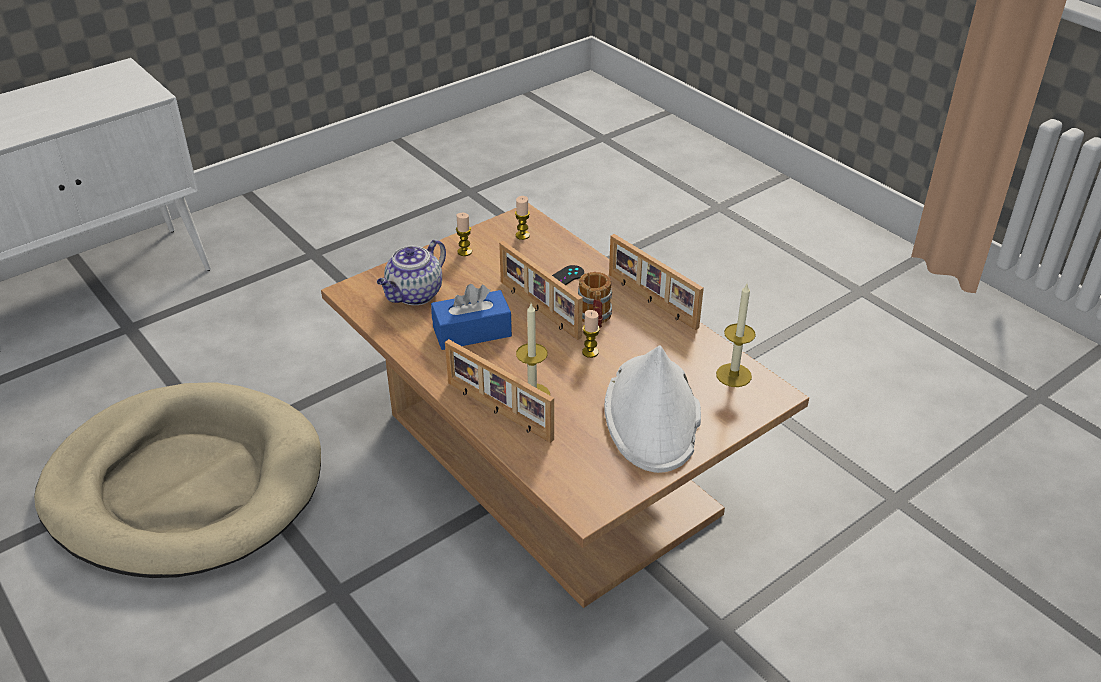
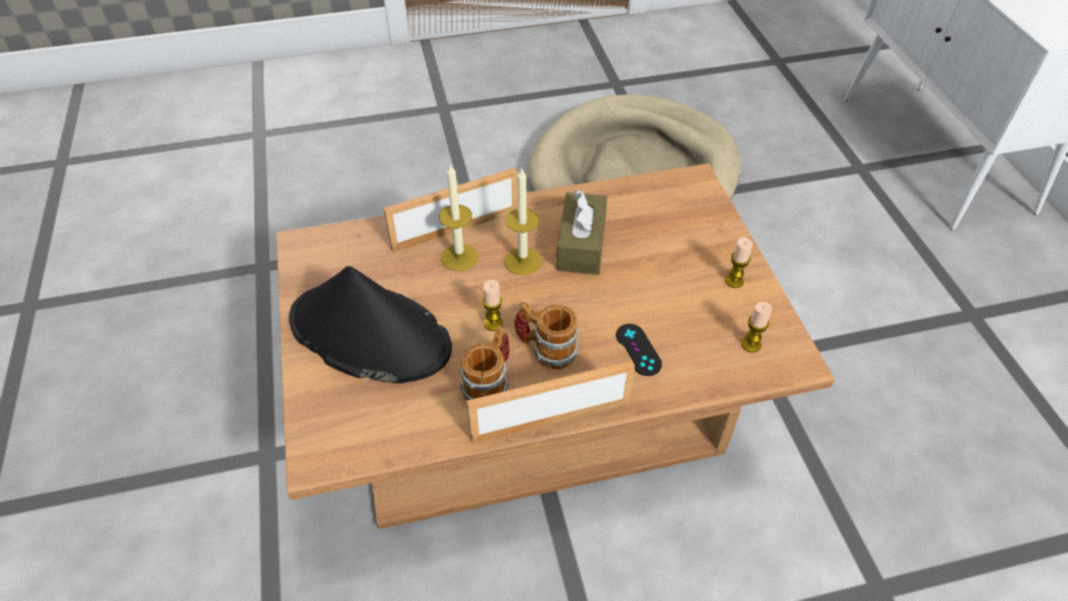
camera: 115 degrees right, 10 degrees up
teapot [377,239,446,305] -> none
blue tissue box [431,284,512,350] -> brown tissue box [557,190,607,275]
picture frame [499,241,583,340] -> none
white hat [604,345,701,473] -> black hat [289,266,452,383]
candle [716,284,756,387] -> candle moved to [504,168,542,275]
none -> mug [459,326,510,400]

